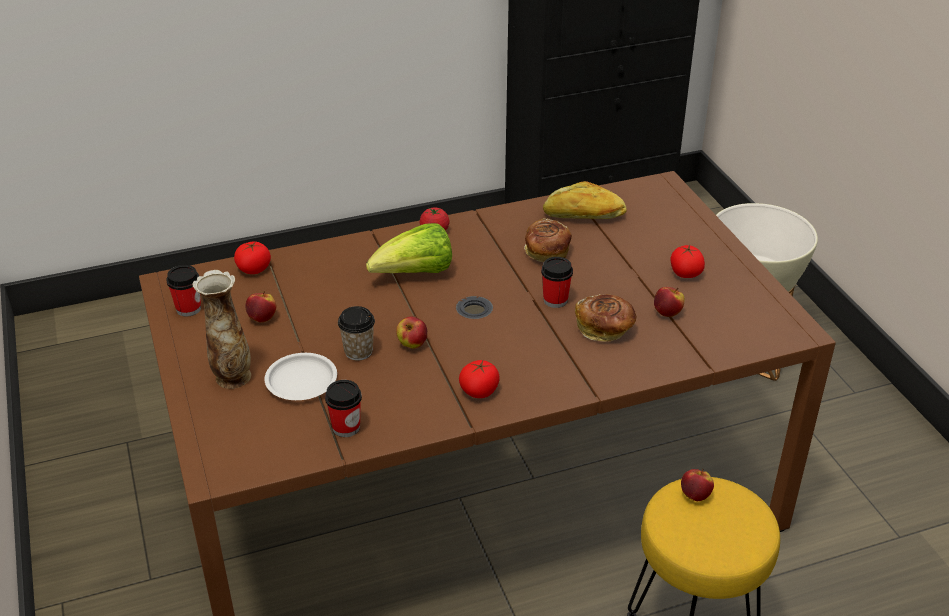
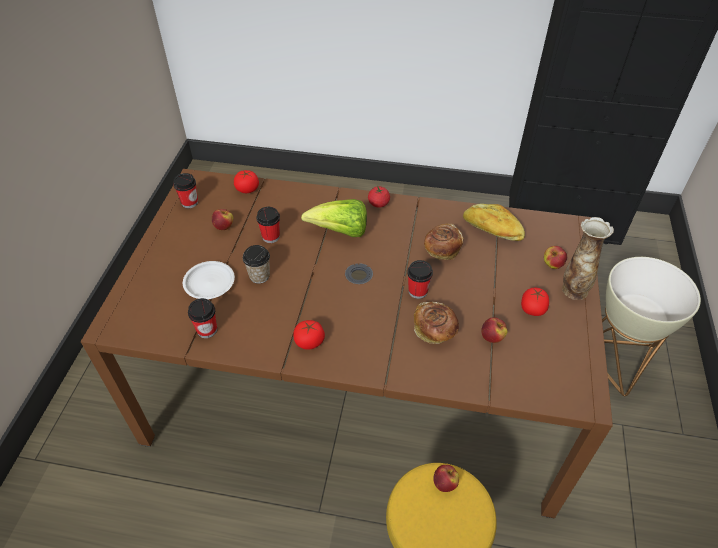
camera: 30 degrees right, 10 degrees up
vase [192,270,251,389] -> vase moved to [562,217,614,300]
apple [396,316,427,349] -> apple moved to [544,246,567,269]
none -> cup [256,207,280,243]

